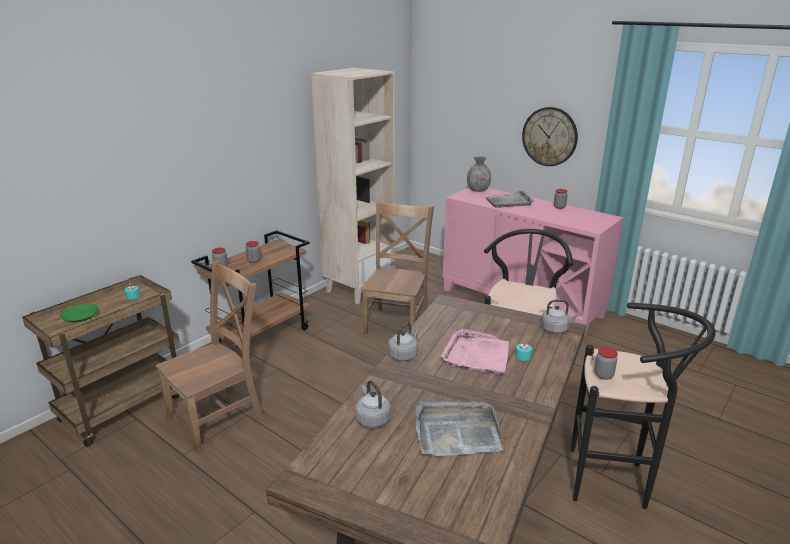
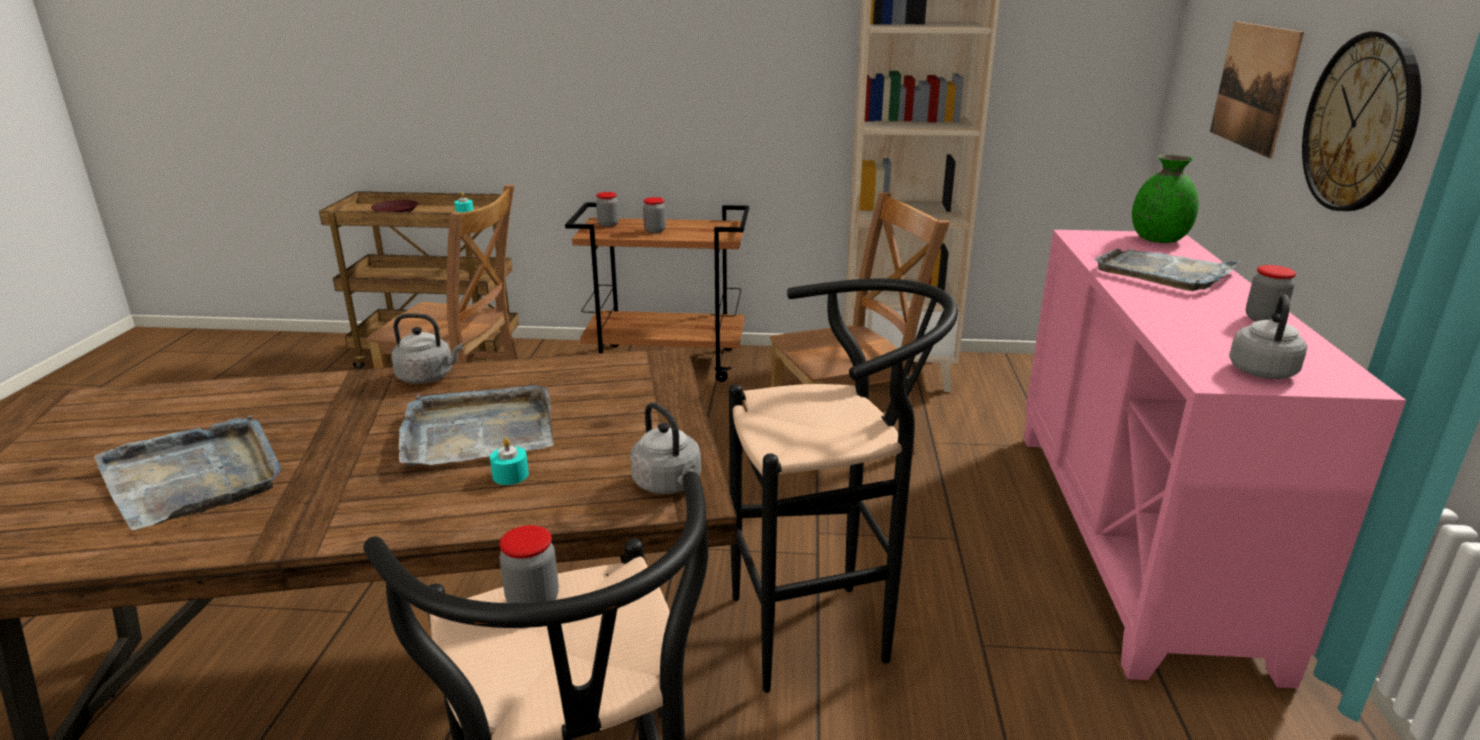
camera: 55 degrees right, 0 degrees up
green plate [60,304,99,322] -> brown plate [371,200,418,212]
grey kettle [356,380,391,428] -> grey kettle moved to [1229,295,1307,379]
pink tray [441,329,509,374] -> grey tray [399,385,554,466]
grey vase [467,156,491,192] -> green vase [1132,154,1199,243]
none -> picture [1210,21,1304,158]

